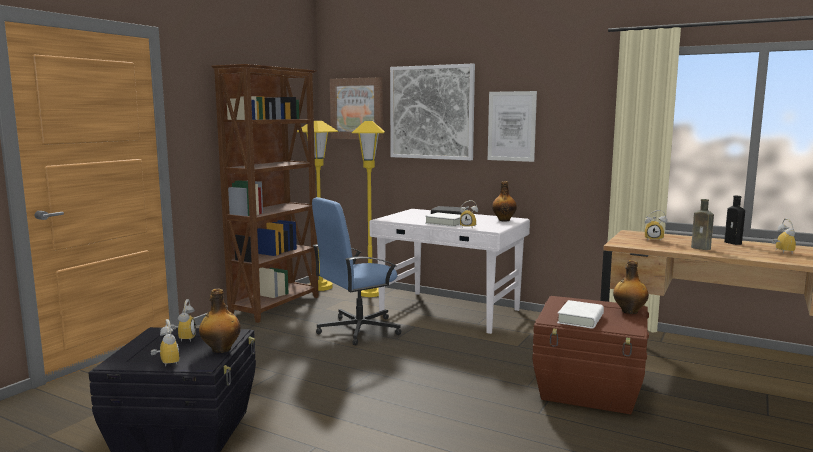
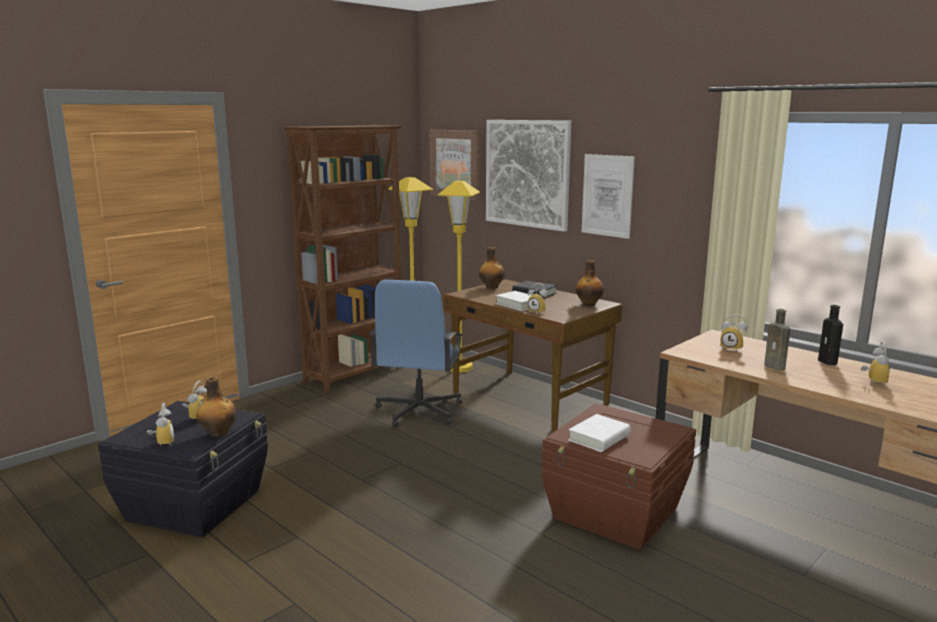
camera: 15 degrees right, 5 degrees up
blue office chair [312,197,401,345] -> blue office chair turned 60 degrees counterclockwise [368,280,463,427]
white desk [370,209,530,334] -> brown desk [443,280,622,431]
bottle [613,260,649,314] -> bottle moved to [479,247,505,289]

